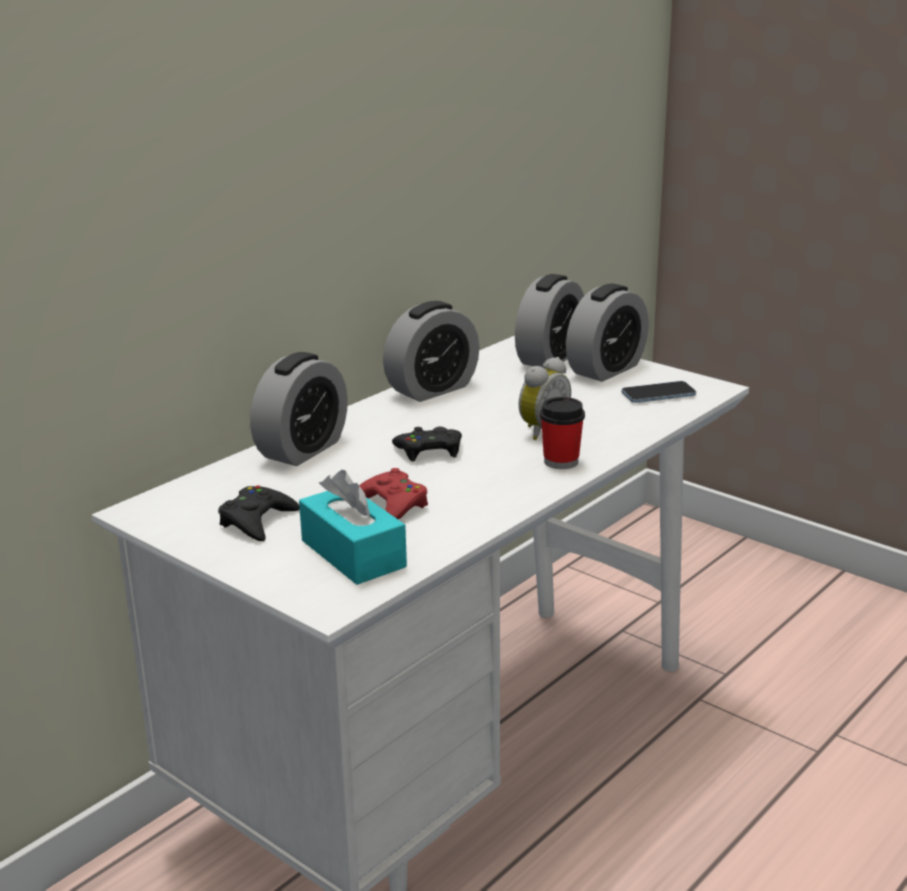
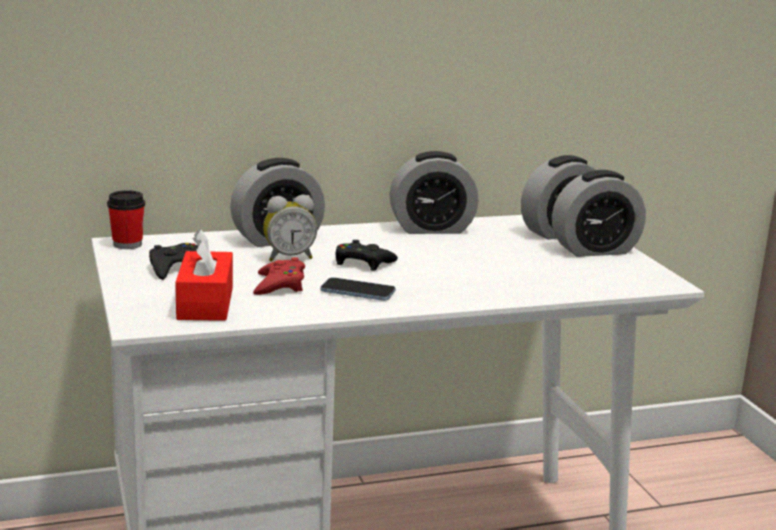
camera: 30 degrees right, 5 degrees down
turquoise tissue box [299,470,407,585] -> red tissue box [175,229,233,321]
alarm clock [519,357,571,440] -> alarm clock moved to [263,195,317,262]
cup [540,397,585,469] -> cup moved to [107,190,145,249]
phone [622,381,696,403] -> phone moved to [321,277,396,301]

